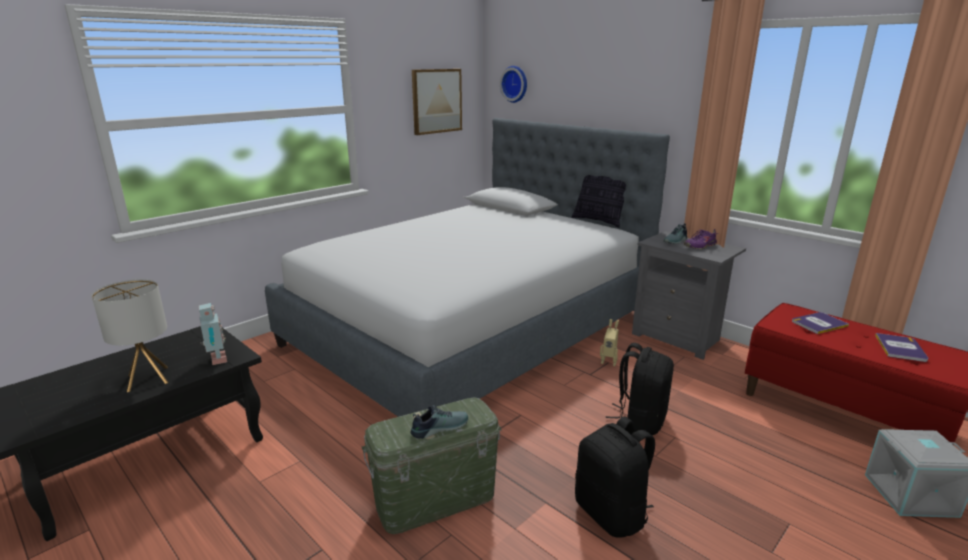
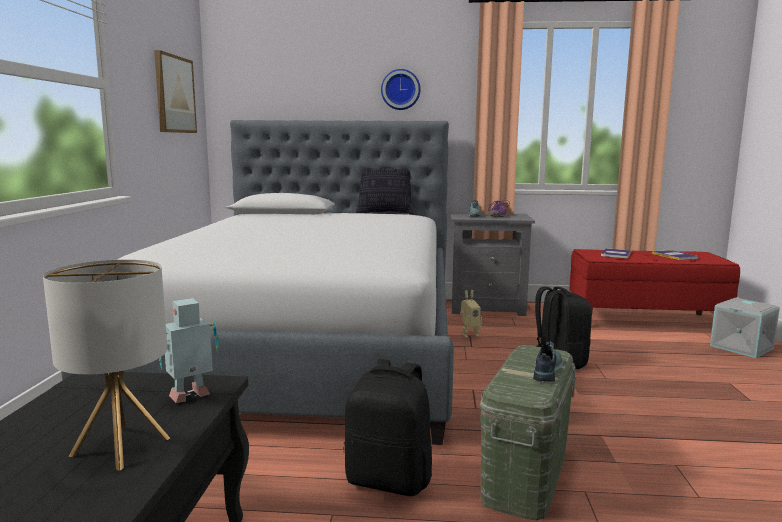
camera: 40 degrees left, 10 degrees down
toy robot [199,303,227,365] -> toy robot turned 60 degrees counterclockwise [159,298,219,403]
wall clock [500,66,527,103] -> wall clock moved to [381,69,421,110]
black backpack [575,416,655,538] -> black backpack moved to [344,359,432,496]

